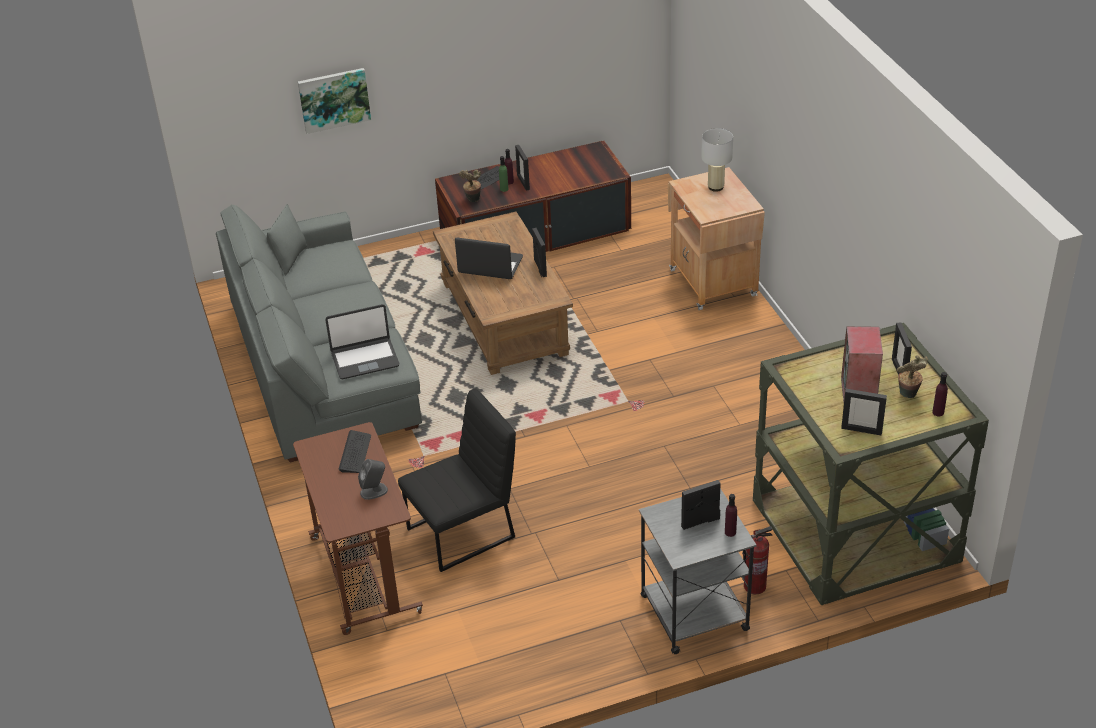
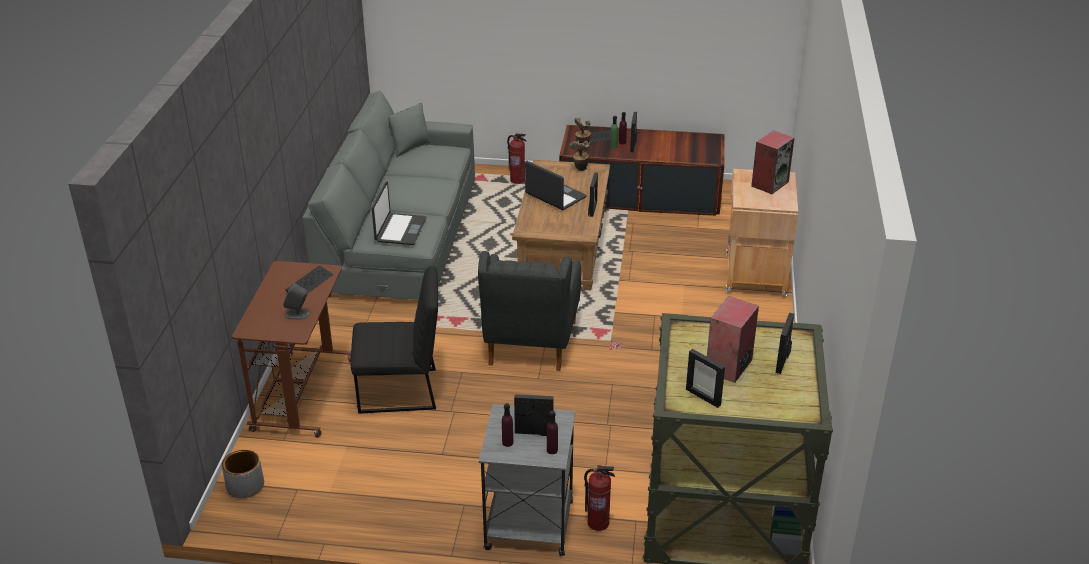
camera: 25 degrees right, 5 degrees down
picture [298,68,371,134] -> none
laptop [325,304,399,379] -> laptop turned 90 degrees counterclockwise [372,181,427,245]
white table lamp [702,128,733,192] -> speaker [751,130,794,194]
potted plant [896,355,928,398] -> potted plant moved to [569,140,591,171]
purple bottle [932,372,948,416] -> purple bottle moved to [502,403,513,447]
none -> grey planter [222,449,264,498]
none -> grey armchair [478,251,581,371]
none -> fire extinguisher [507,133,527,184]

